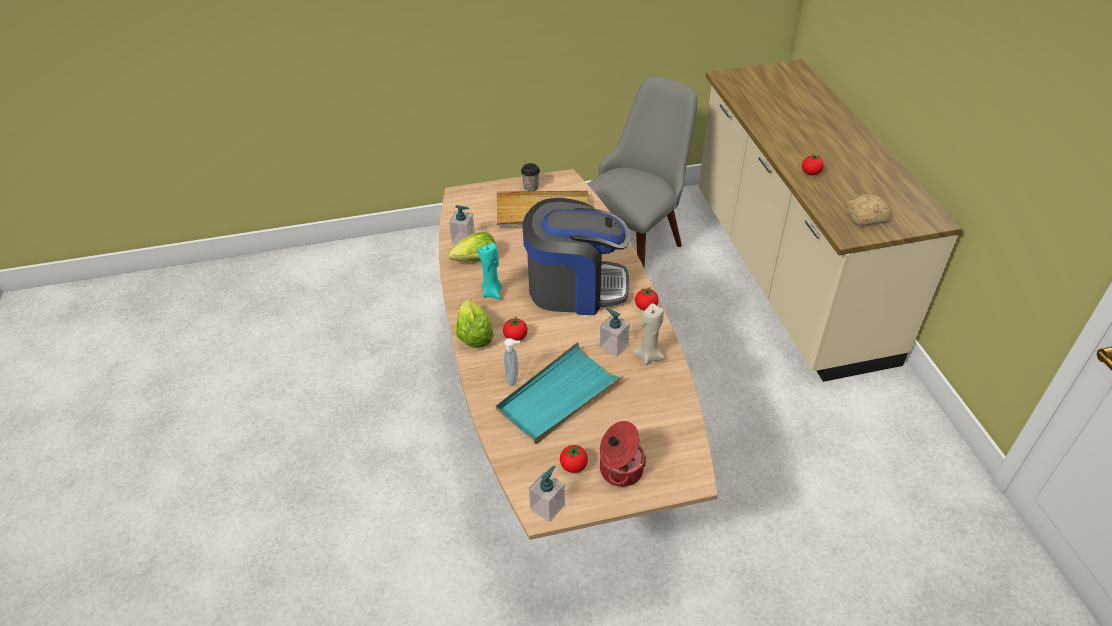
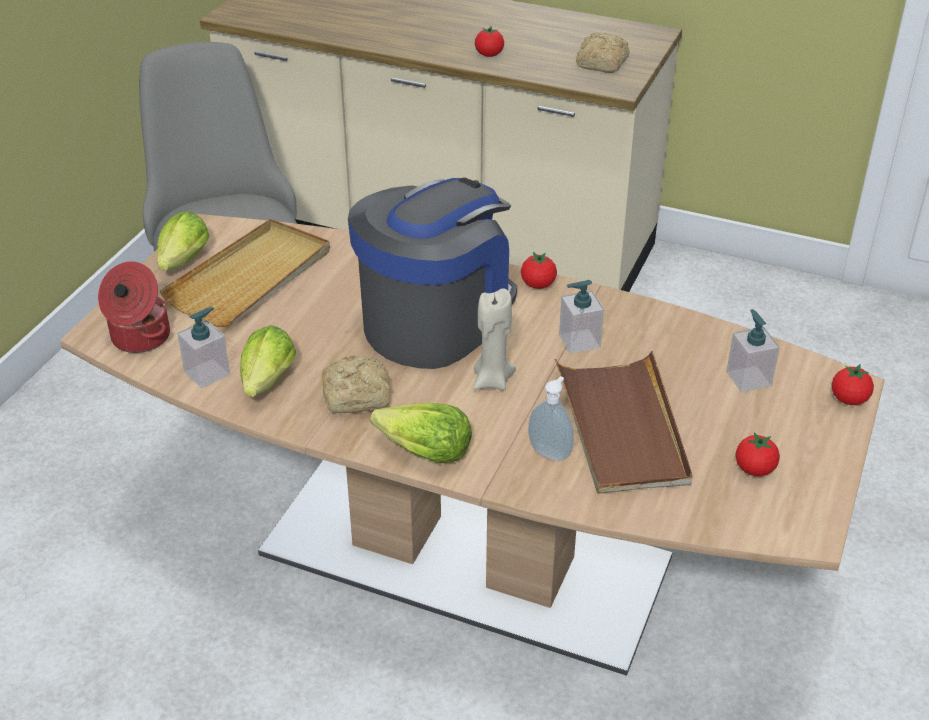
camera: 55 degrees left, 5 degrees down
turquoise candle [478,242,502,300] -> bread [322,356,390,414]
turquoise tray [496,342,623,444] -> brown tray [555,351,693,494]
tomato [503,317,527,341] -> tomato moved to [832,364,874,405]
cup [521,163,540,191] -> lettuce [157,211,210,271]
soap dispenser [529,466,565,522] -> soap dispenser moved to [727,309,780,392]
cooking pot [600,421,646,487] -> cooking pot moved to [98,261,170,353]
beige candle [633,303,665,365] -> beige candle moved to [473,288,516,391]

